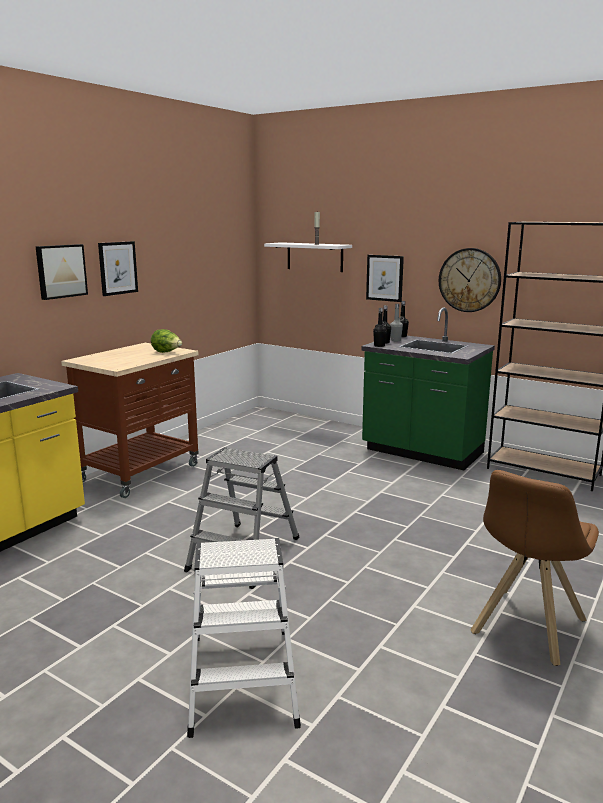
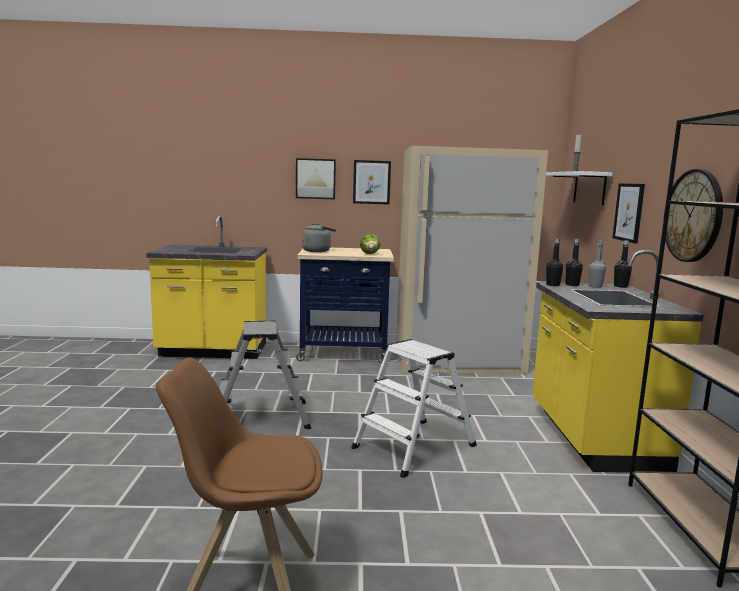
camera: 55 degrees right, 5 degrees down
brown cart [61,343,199,498] -> blue cart [296,247,394,364]
white step ladder [187,538,301,738] -> white step ladder moved to [351,339,477,478]
green counter [361,307,495,470] -> yellow counter [532,250,704,473]
none -> grey kettle [302,223,336,252]
none -> beige fridge [396,146,548,374]

